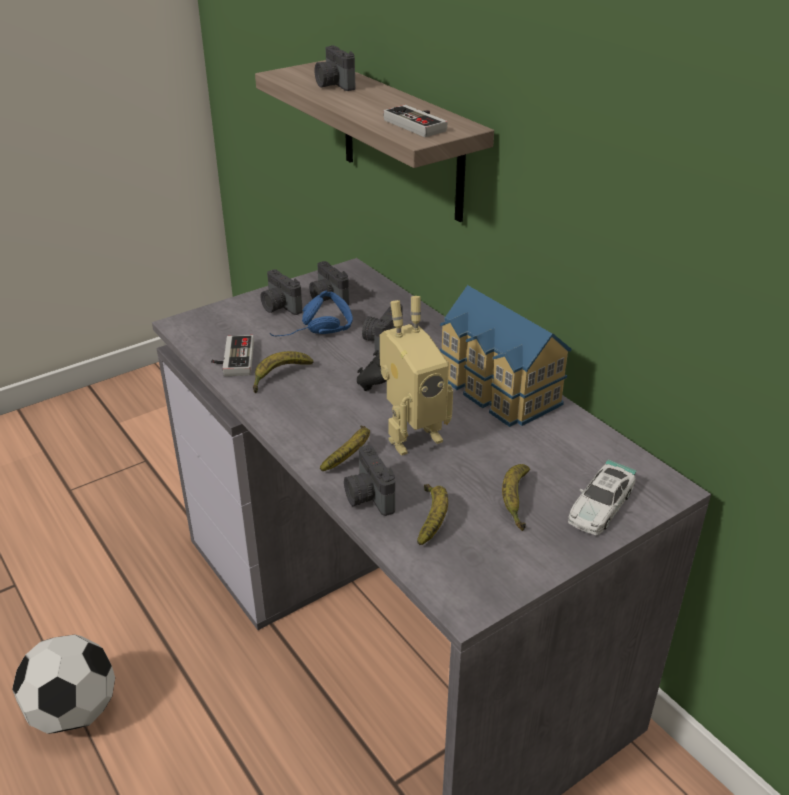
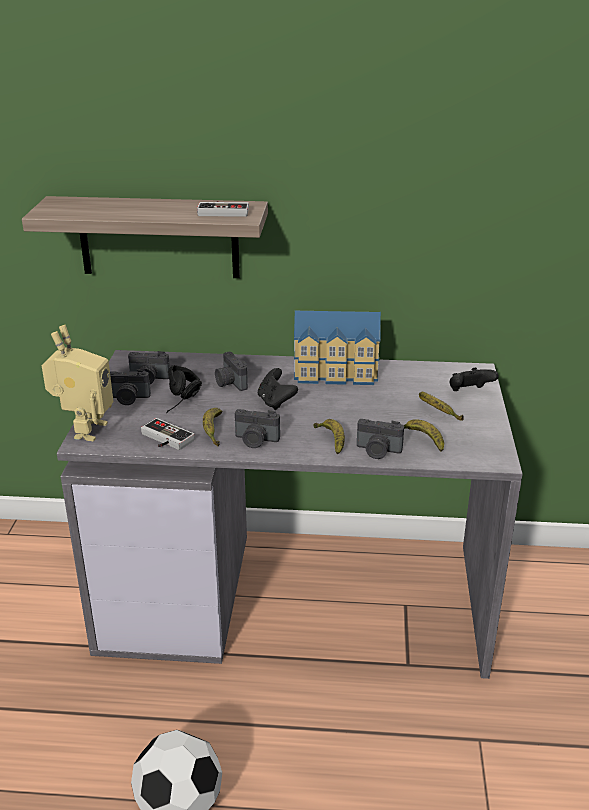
camera: 50 degrees left, 5 degrees down
blue headphones [270,290,353,336] -> black headphones [166,365,202,413]
camera [315,46,355,91] -> camera moved to [235,409,280,448]
toy robot [380,296,453,455] -> toy robot moved to [42,325,114,441]
toy car [568,459,637,535] -> black game controller [450,367,499,391]

